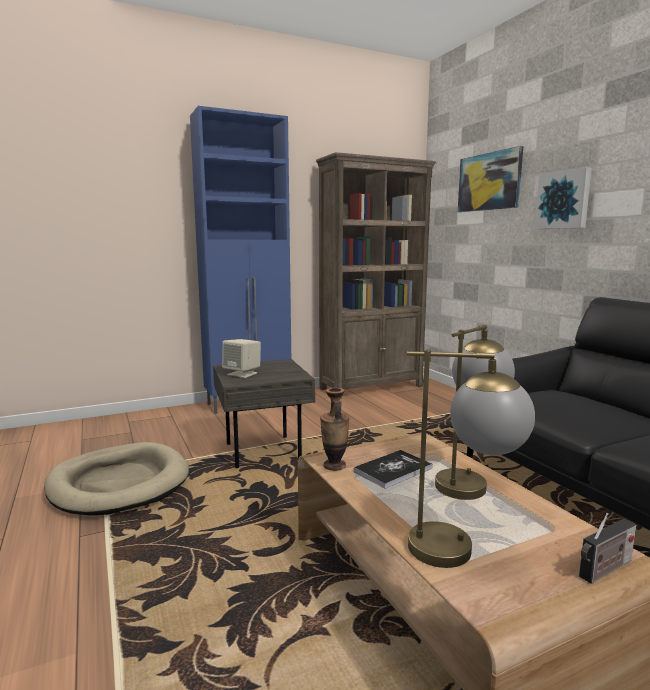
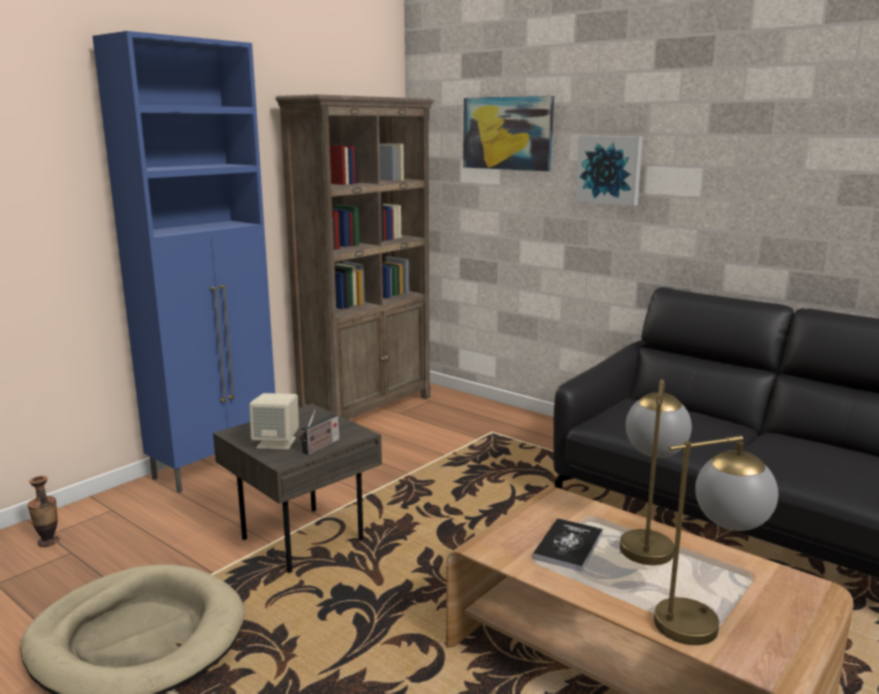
camera: 25 degrees left, 5 degrees up
vase [320,388,349,471] -> vase moved to [28,476,59,547]
radio [579,513,636,584] -> radio moved to [299,410,339,455]

